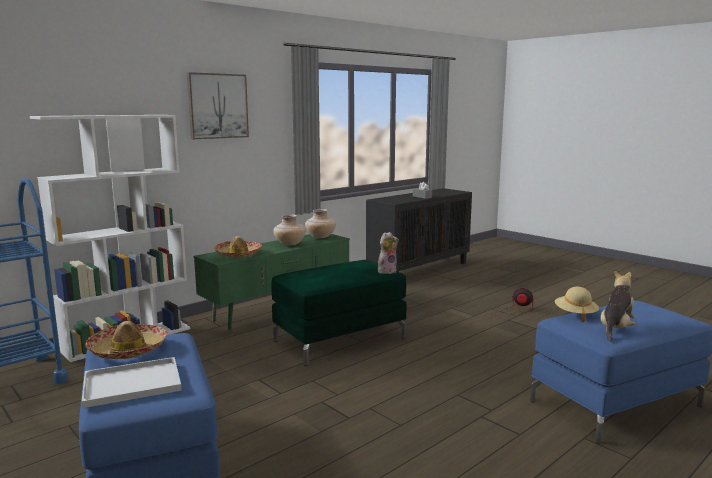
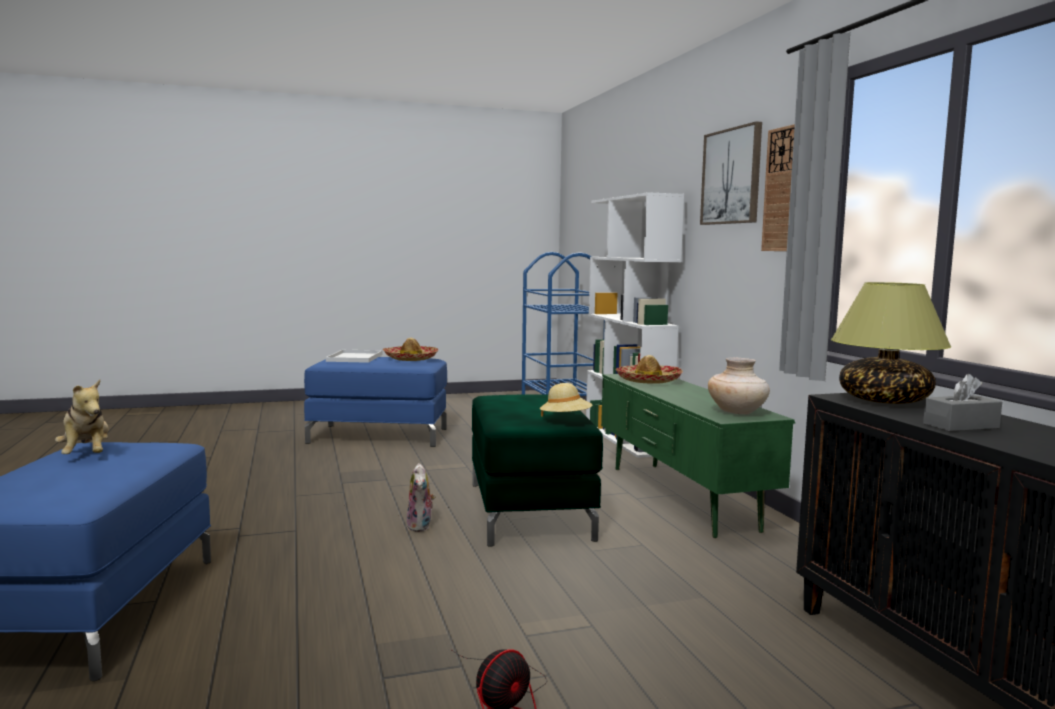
camera: 115 degrees right, 5 degrees down
beige vase [273,214,306,246] -> none
plush toy [378,232,399,274] -> plush toy moved to [406,463,435,532]
beige hat [555,287,599,322] -> beige hat moved to [540,383,592,417]
none -> wall clock [761,124,795,251]
none -> table lamp [831,282,951,404]

